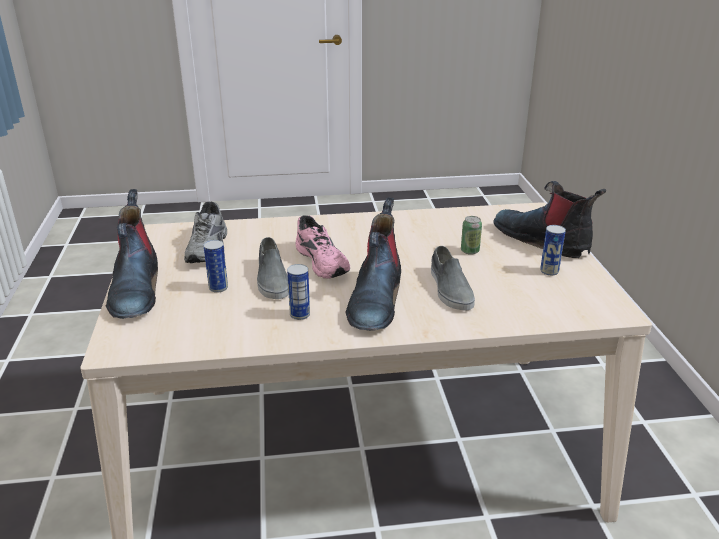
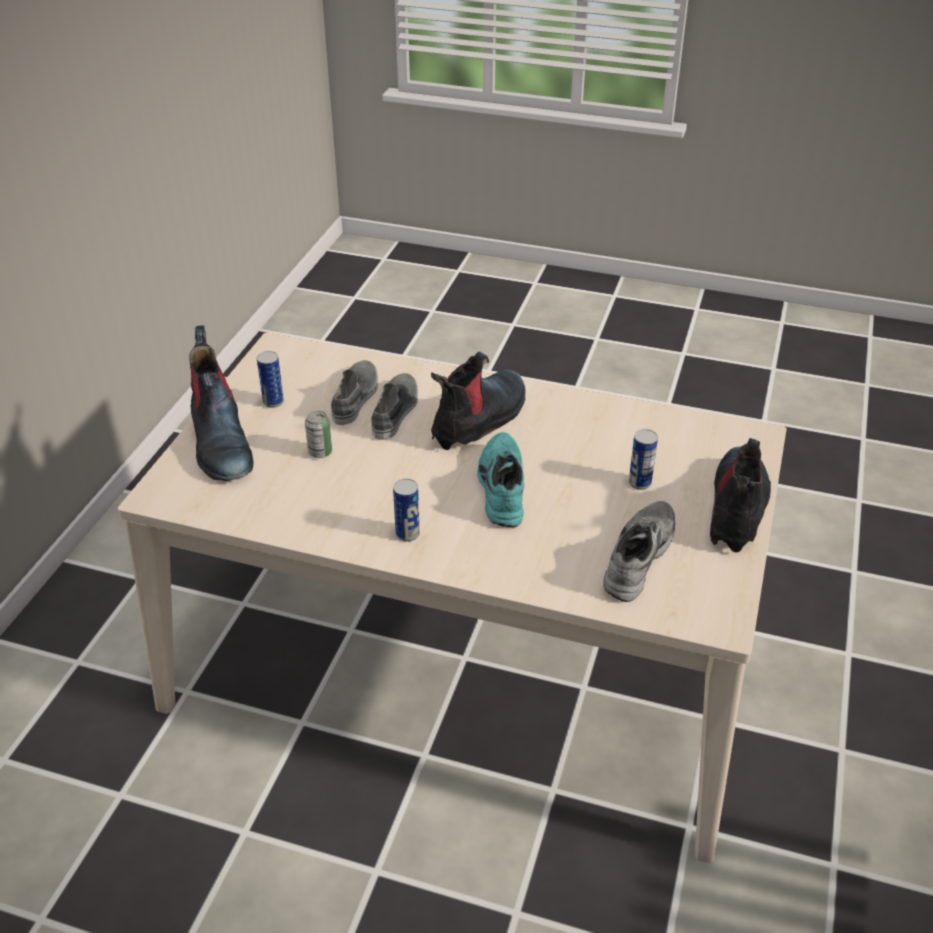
camera: 155 degrees left, 10 degrees up
grey shoe [257,237,289,299] -> grey shoe moved to [331,360,378,425]
can [287,264,310,320] -> can moved to [393,479,420,542]
pink shoe [295,215,350,279] -> turquoise shoe [477,432,524,527]

